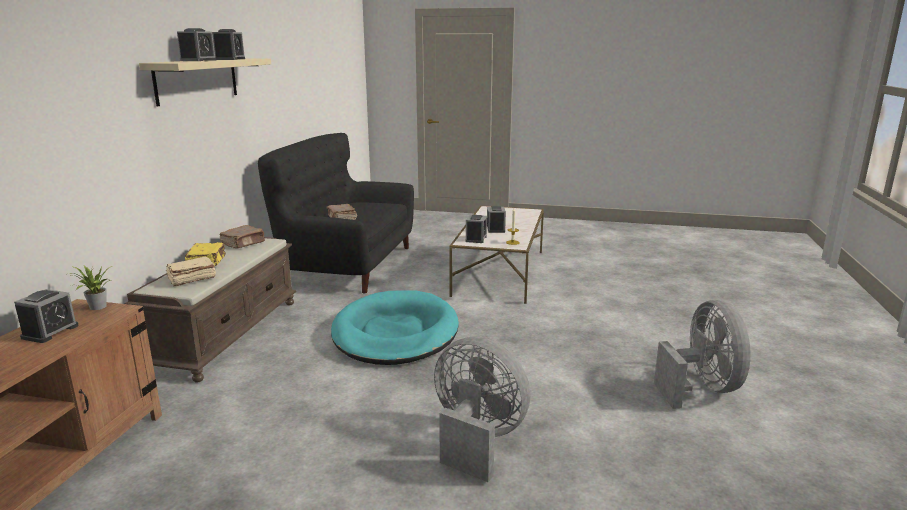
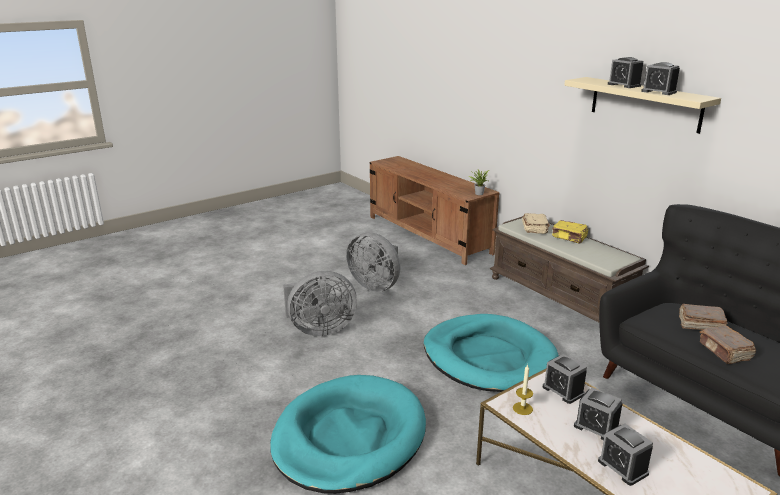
camera: 130 degrees right, 5 degrees up
alarm clock [14,289,79,343] -> alarm clock moved to [598,424,653,486]
brown book [219,225,265,249] -> brown book moved to [700,325,756,364]
grey fan [654,300,751,409] -> grey fan moved to [346,232,401,292]
none -> turquoise dog bed [270,375,426,494]

